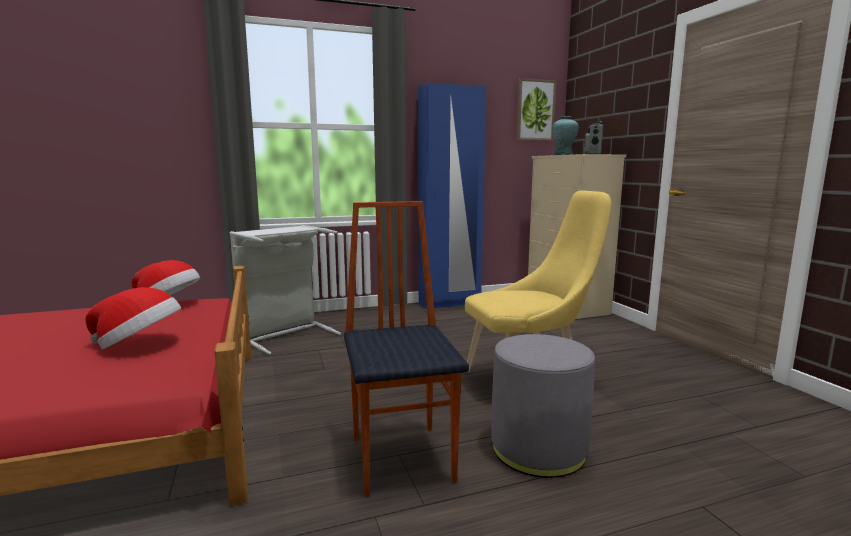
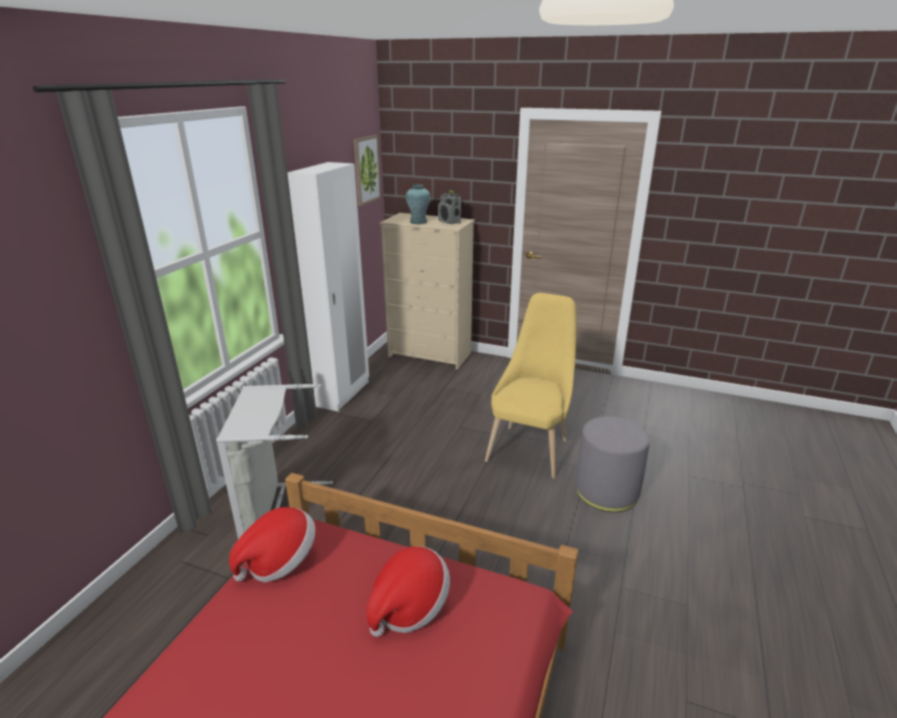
camera: 50 degrees left, 15 degrees up
chair [344,201,469,497] -> none
blue wardrobe [418,83,486,309] -> white wardrobe [287,162,369,412]

